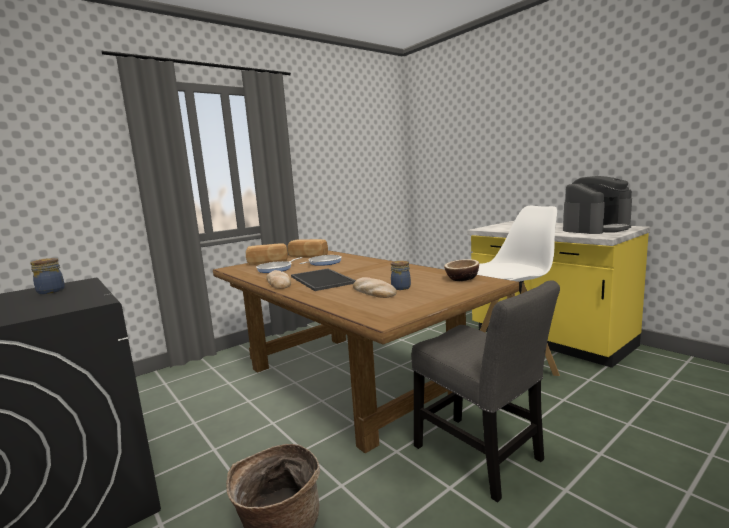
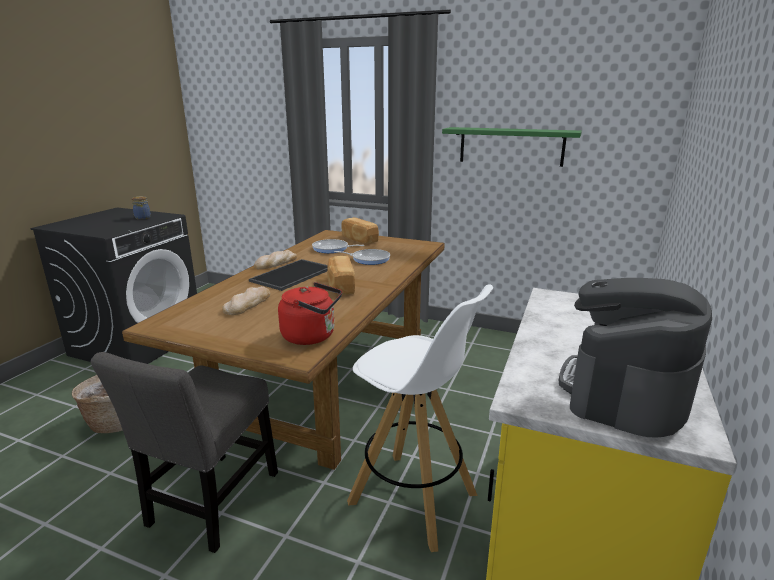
camera: 60 degrees right, 10 degrees up
bread [288,239,328,258] -> bread moved to [327,256,355,295]
jar [391,261,411,290] -> none
bowl [444,259,479,281] -> red kettle [278,282,342,345]
coffee machine [563,176,632,234] -> coffee machine turned 90 degrees clockwise [558,278,712,438]
none -> green shelf [442,127,582,167]

